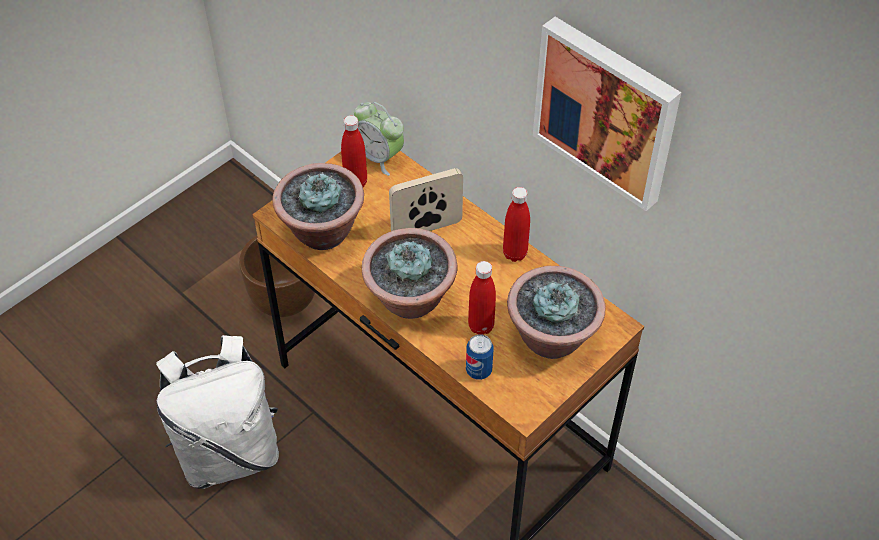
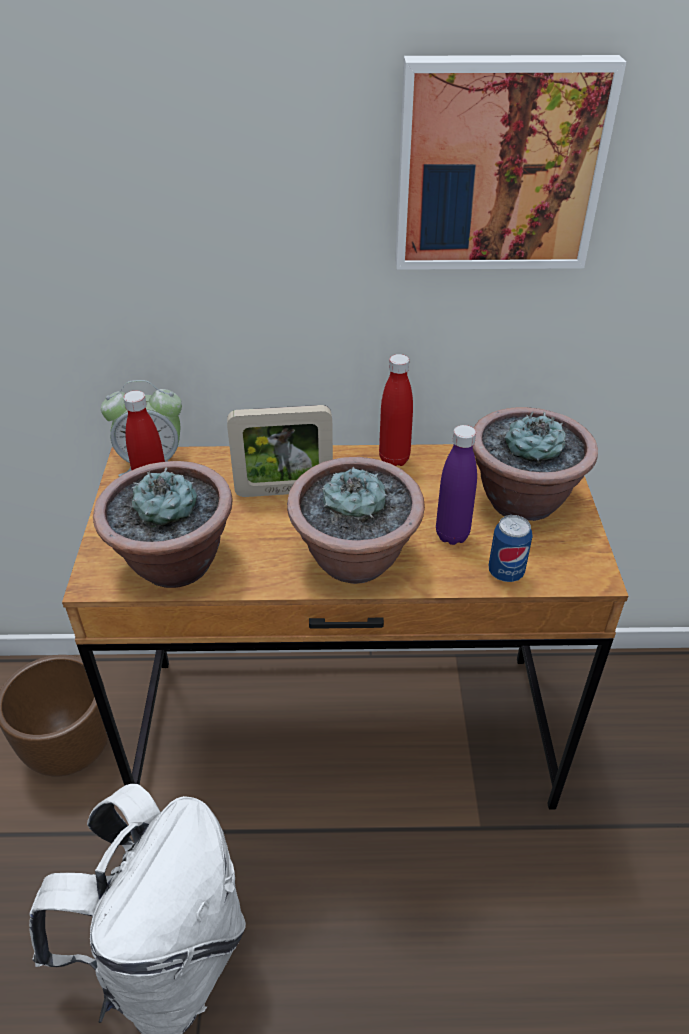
camera: 45 degrees left, 10 degrees down
picture frame [389,168,463,231] -> picture frame turned 120 degrees counterclockwise [227,405,333,497]
red bottle [468,261,496,335] -> purple bottle [436,425,477,545]

